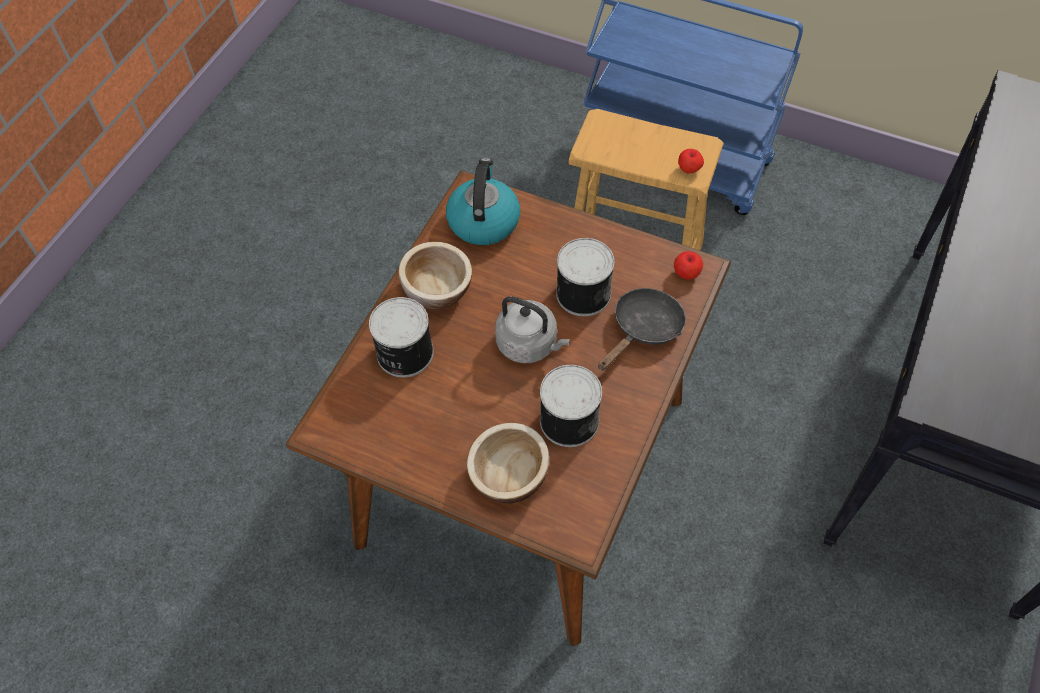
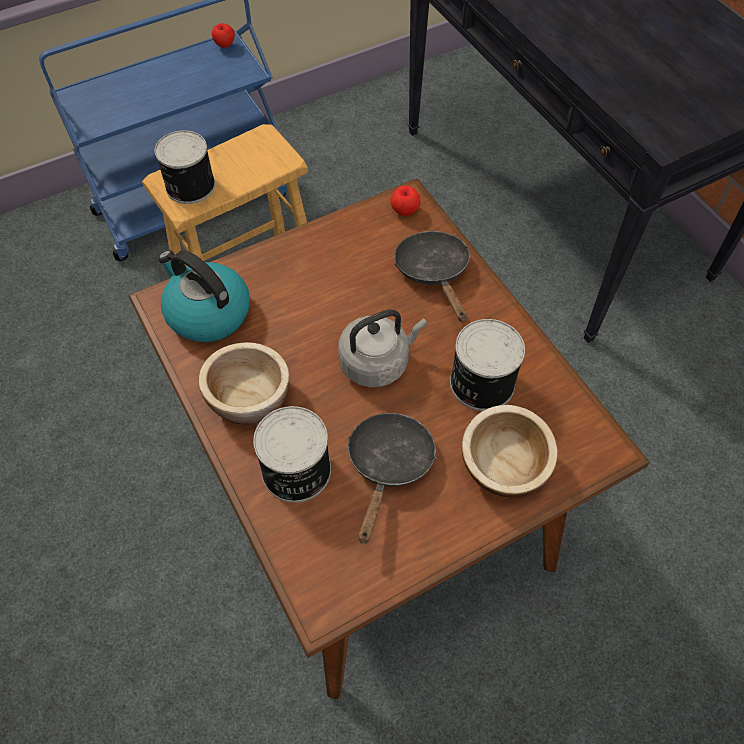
camera: 55 degrees left, 0 degrees up
can [556,238,614,316] -> can moved to [155,130,215,204]
apple [678,149,704,174] -> apple moved to [212,23,235,48]
none -> black frying pan [348,413,437,544]

